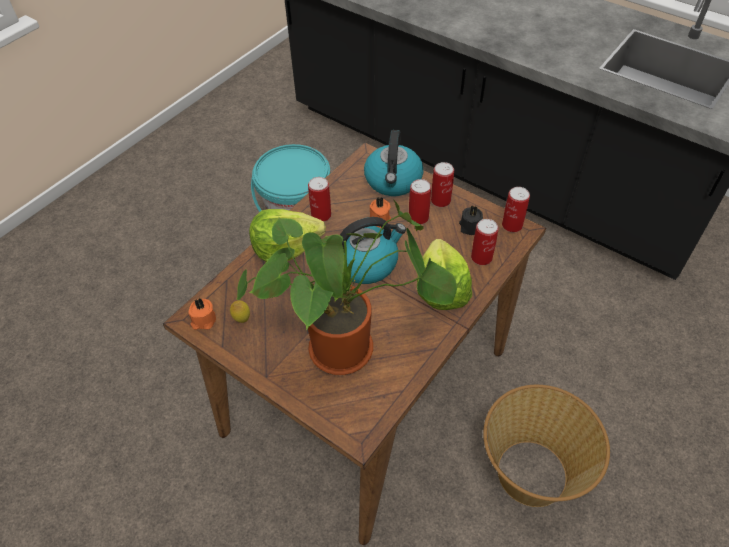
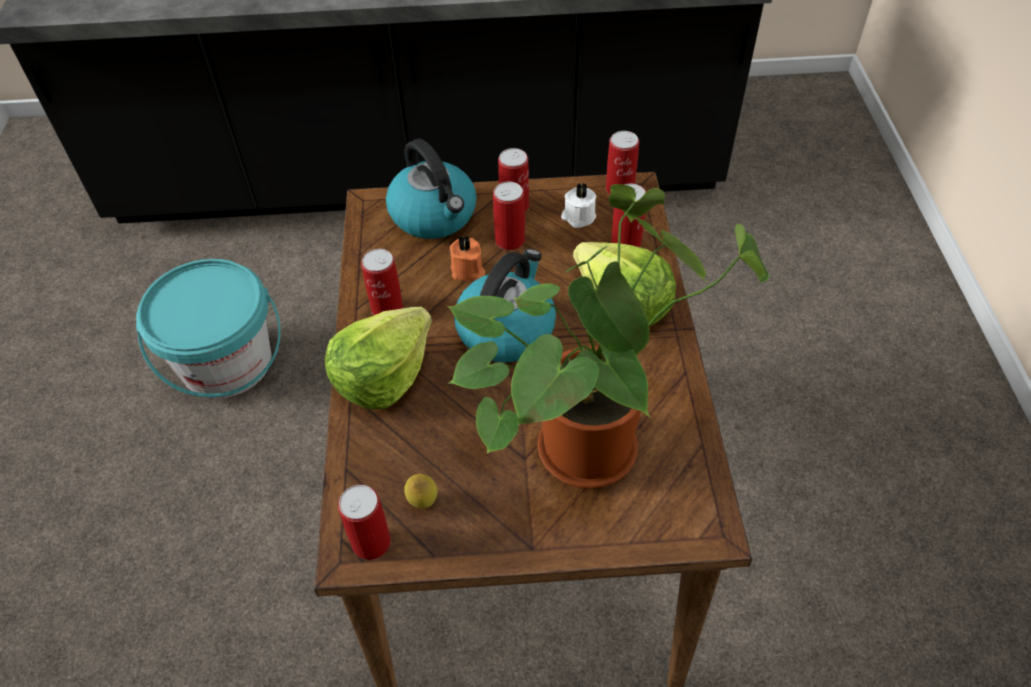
camera: 40 degrees left, 0 degrees up
orange candle [188,298,216,330] -> can [338,485,391,560]
black candle [459,205,483,235] -> white candle [561,183,596,228]
basket [483,385,610,507] -> none

